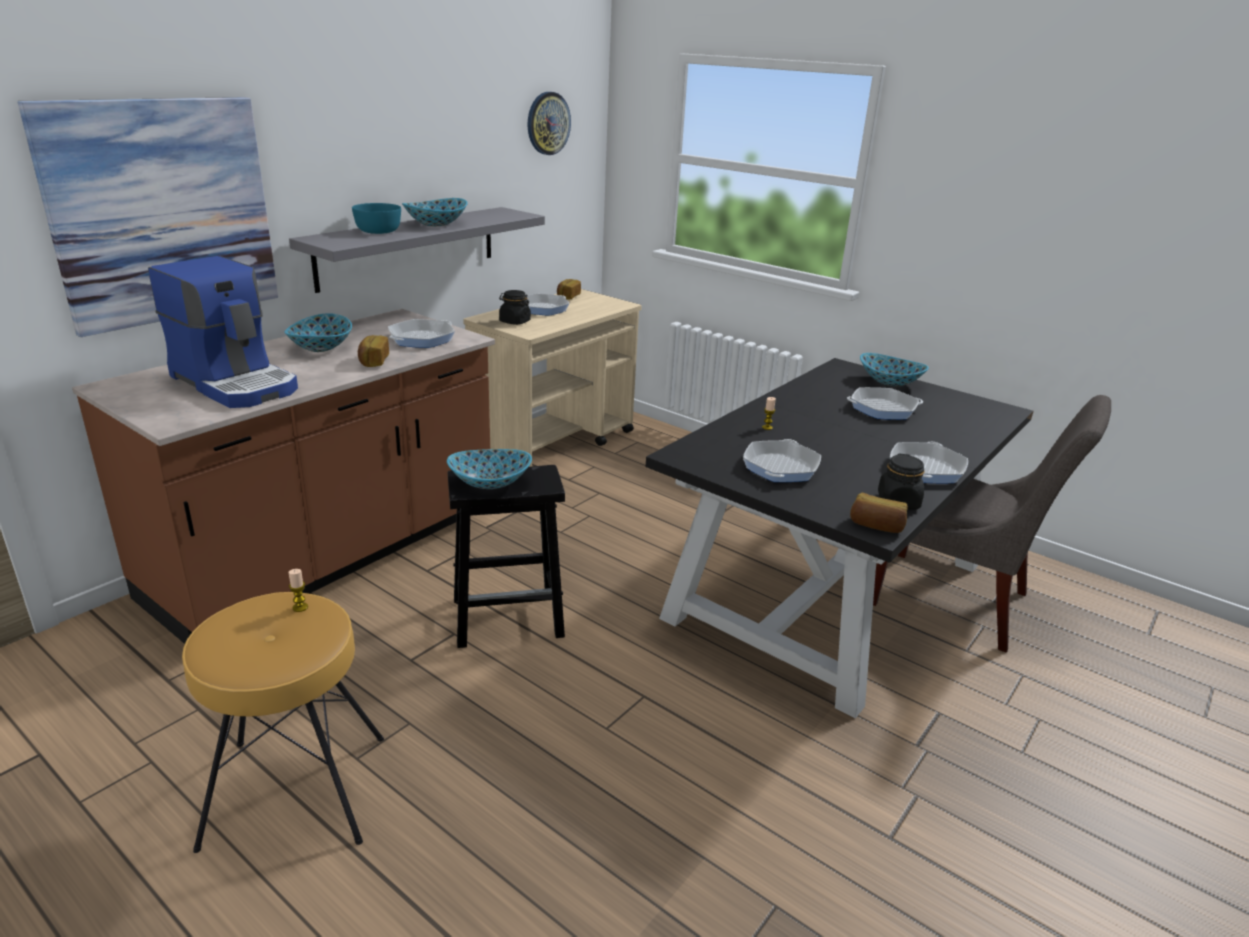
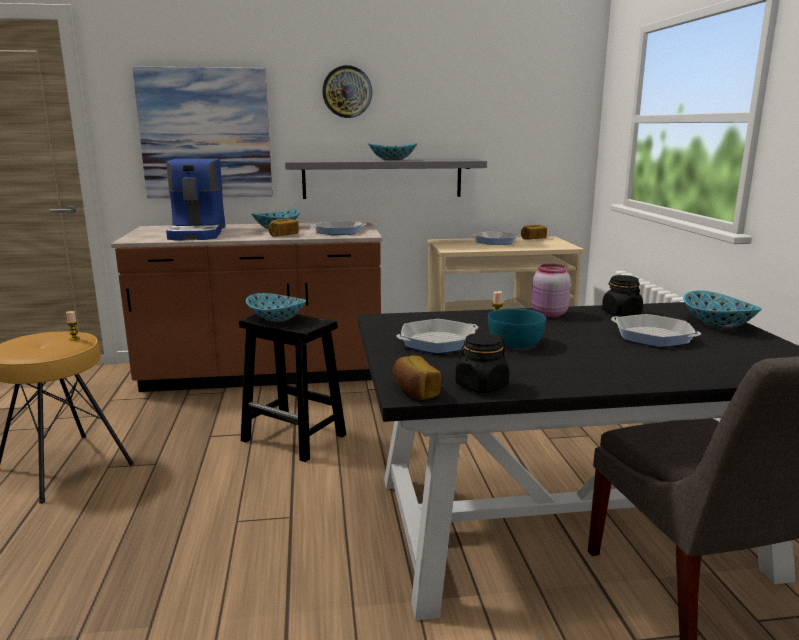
camera: 45 degrees right, 10 degrees down
turquoise bowl [352,203,401,234] -> turquoise bowl moved to [488,308,546,348]
black jar [499,290,531,325] -> black jar moved to [602,275,643,316]
wall clock [527,92,571,155] -> wall clock moved to [322,65,372,118]
frying pan [890,442,968,483] -> none
none -> pink jar [532,264,571,317]

